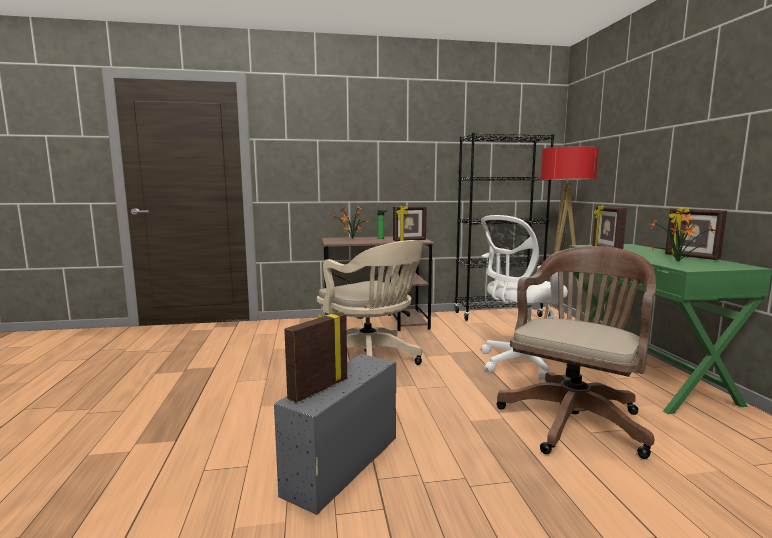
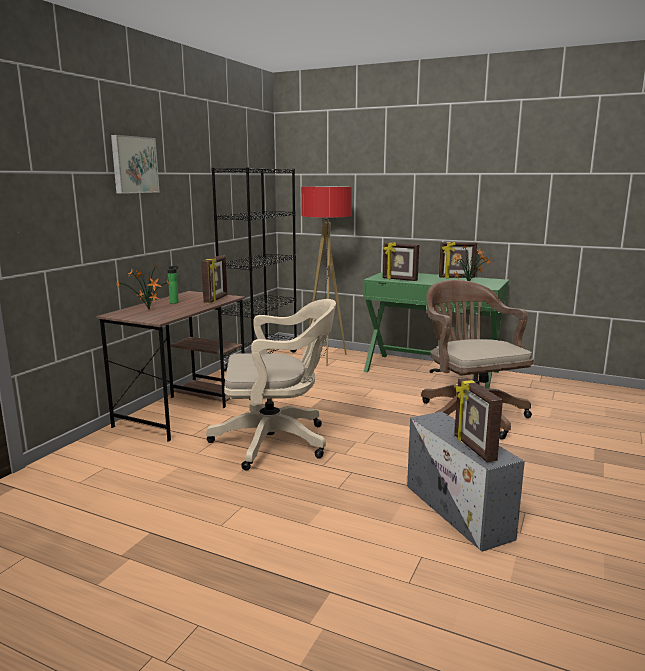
camera: 55 degrees left, 5 degrees up
white office chair [481,215,568,382] -> none
none -> picture [111,135,159,194]

